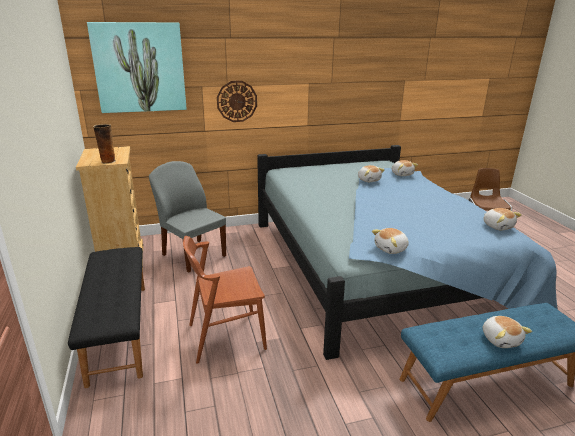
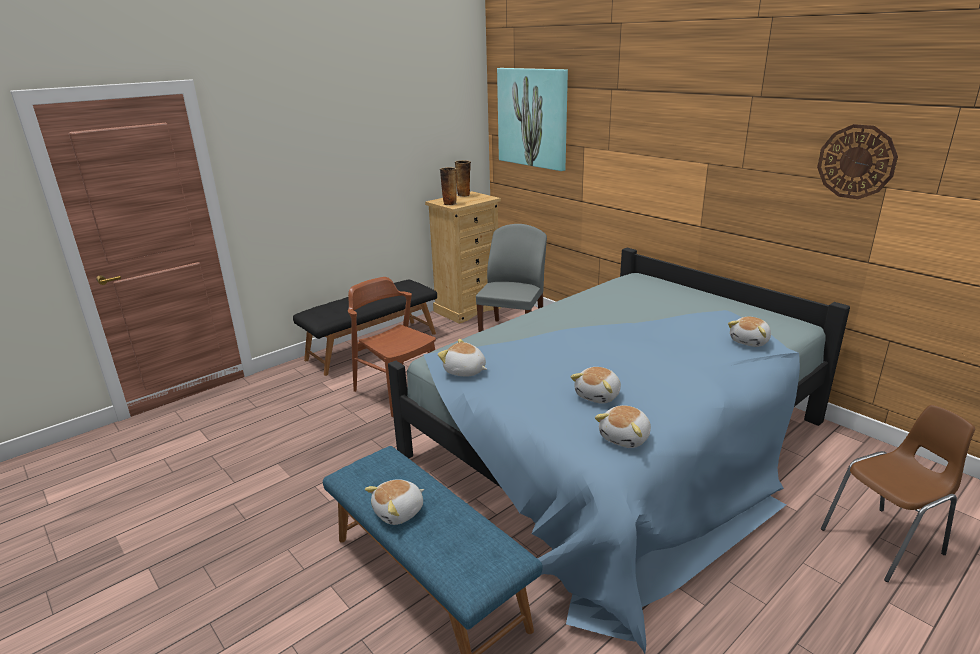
camera: 65 degrees right, 0 degrees up
wall clock [217,81,257,122] -> wall clock moved to [817,124,898,199]
plush toy [358,165,385,182] -> plush toy moved to [571,367,621,404]
none -> vase [455,160,471,197]

